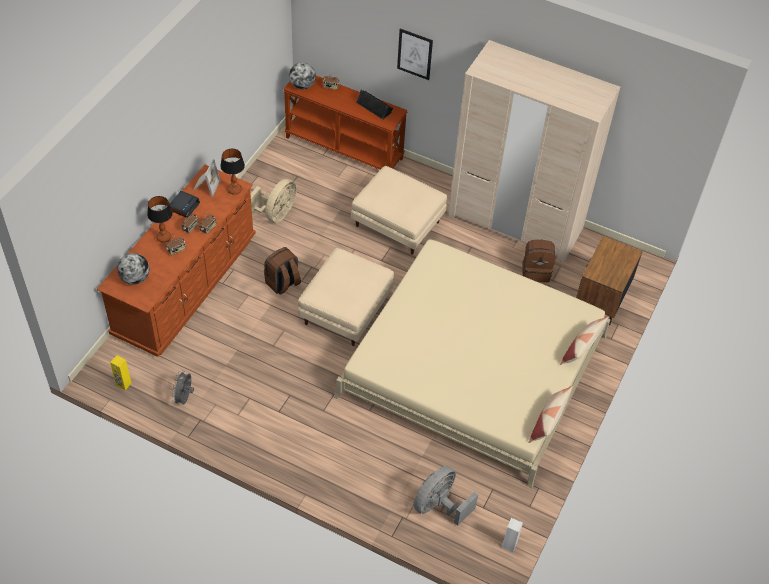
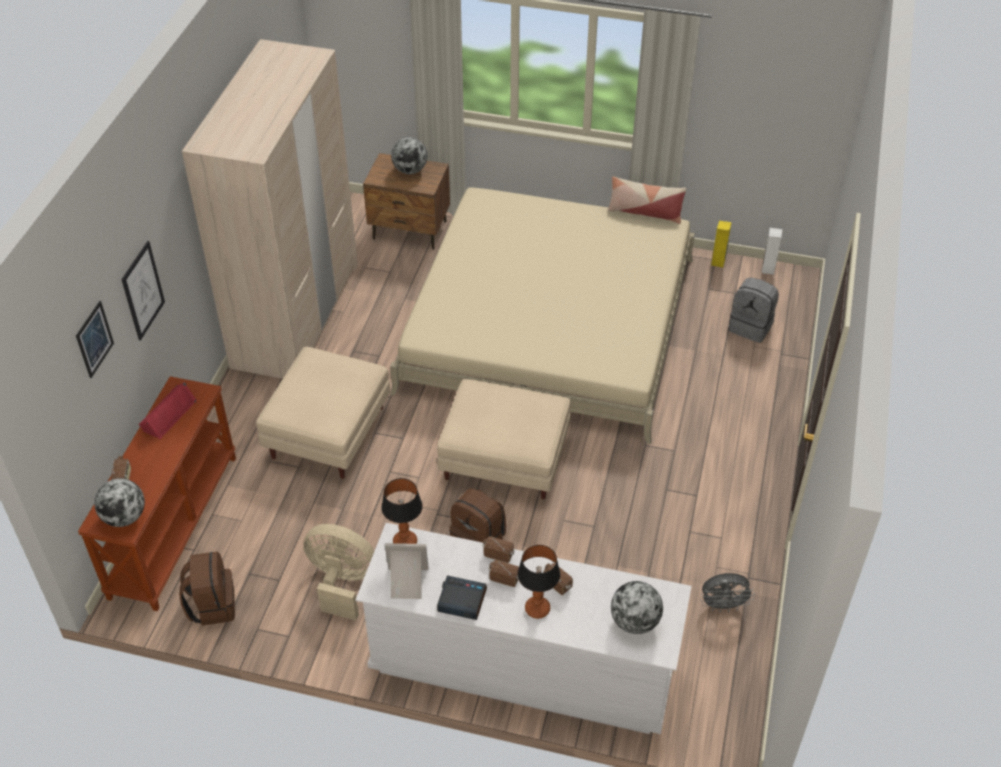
camera: 100 degrees left, 5 degrees down
brown dresser [97,165,255,357] -> white dresser [356,523,692,734]
yellow speaker [110,355,132,390] -> yellow speaker moved to [711,221,731,268]
black speaker [356,90,393,120] -> red speaker [139,382,197,439]
grey fan [413,466,478,526] -> grey backpack [728,278,779,343]
brown backpack [522,240,555,283] -> brown backpack moved to [179,552,235,625]
pillow [560,317,608,365] -> none
none -> picture [76,301,114,378]
none -> globe [391,137,427,174]

